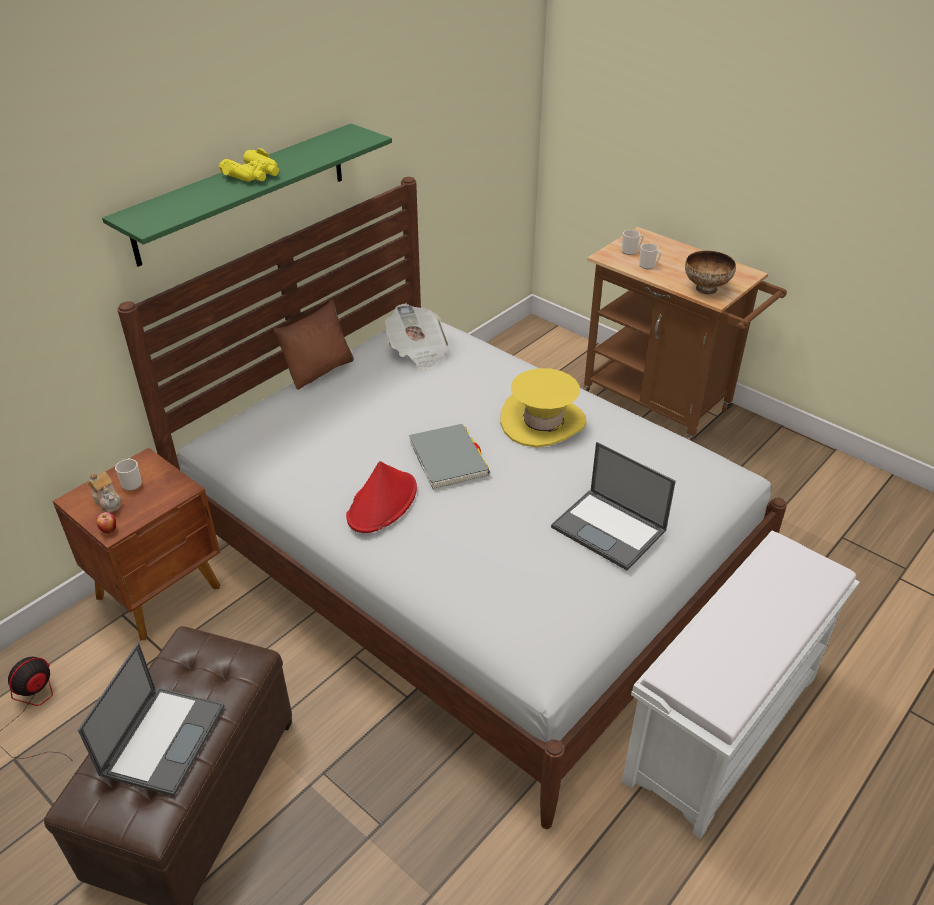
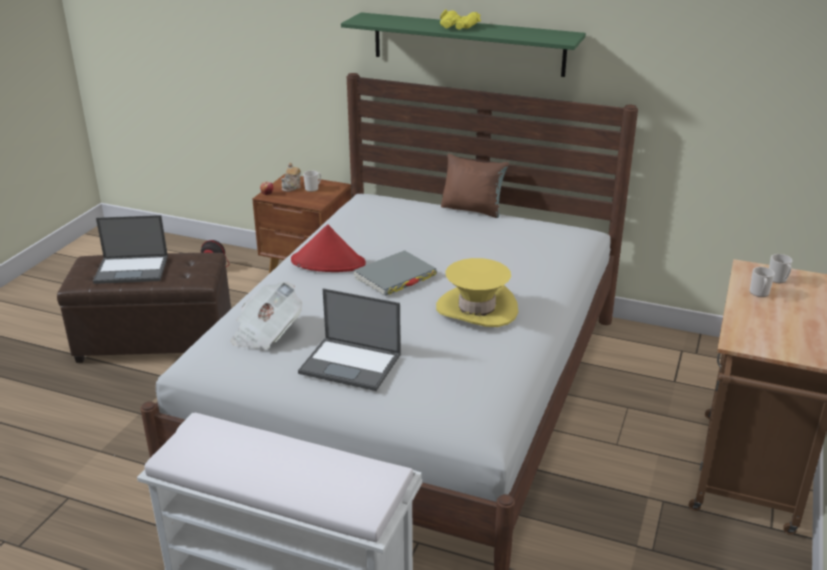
camera: 70 degrees right, 10 degrees down
newspaper [385,304,450,370] -> newspaper moved to [231,282,302,350]
laptop [551,442,676,571] -> laptop turned 90 degrees counterclockwise [298,288,401,391]
bowl [685,250,736,294] -> none

